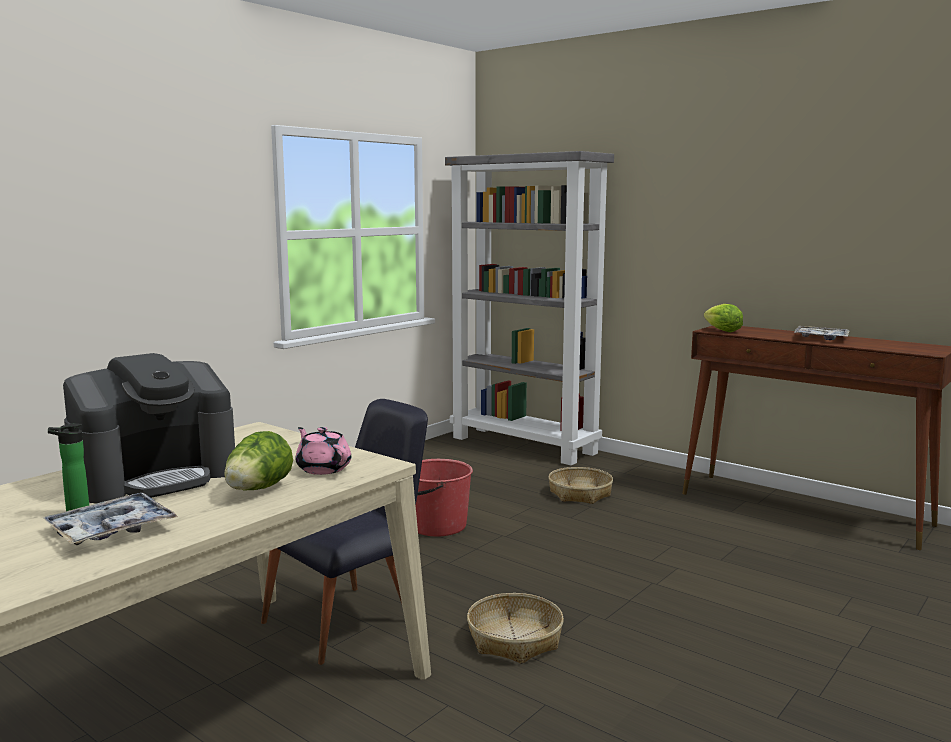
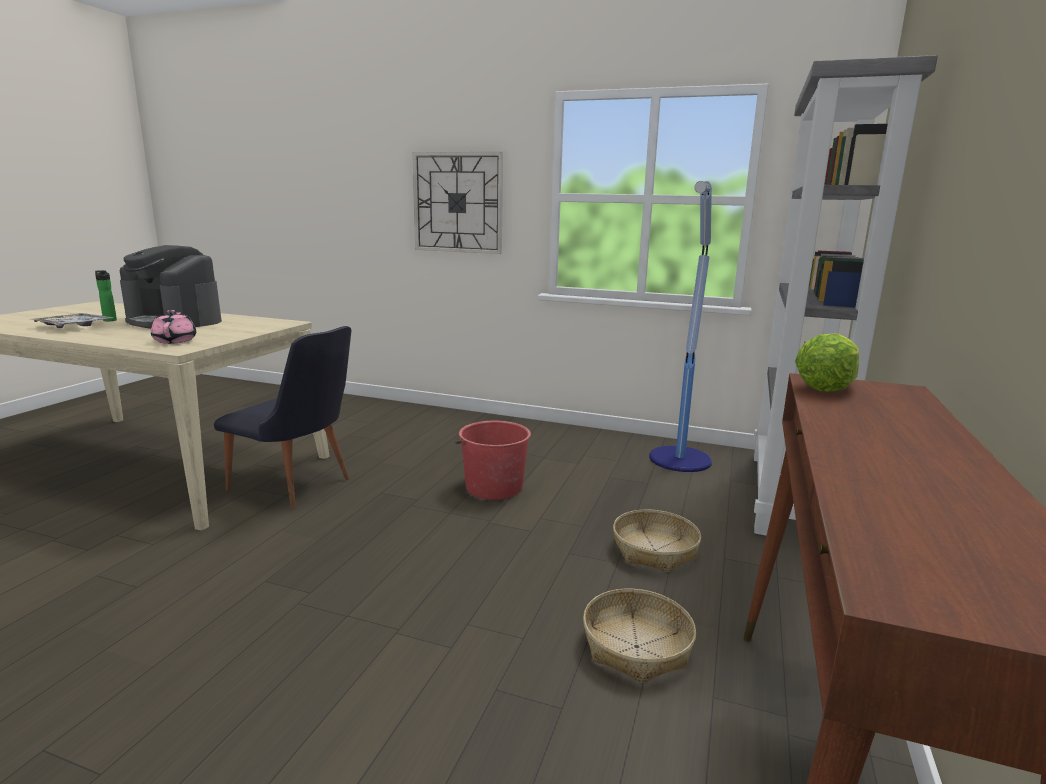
camera: 70 degrees right, 5 degrees up
lettuce [224,431,293,490] -> none
pink teapot [296,427,351,475] -> pink teapot turned 45 degrees counterclockwise [151,310,196,344]
basket [467,593,564,664] -> basket moved to [583,589,696,684]
tray [794,326,850,340] -> none
none -> wall clock [412,152,503,254]
none -> floor lamp [649,181,712,472]

